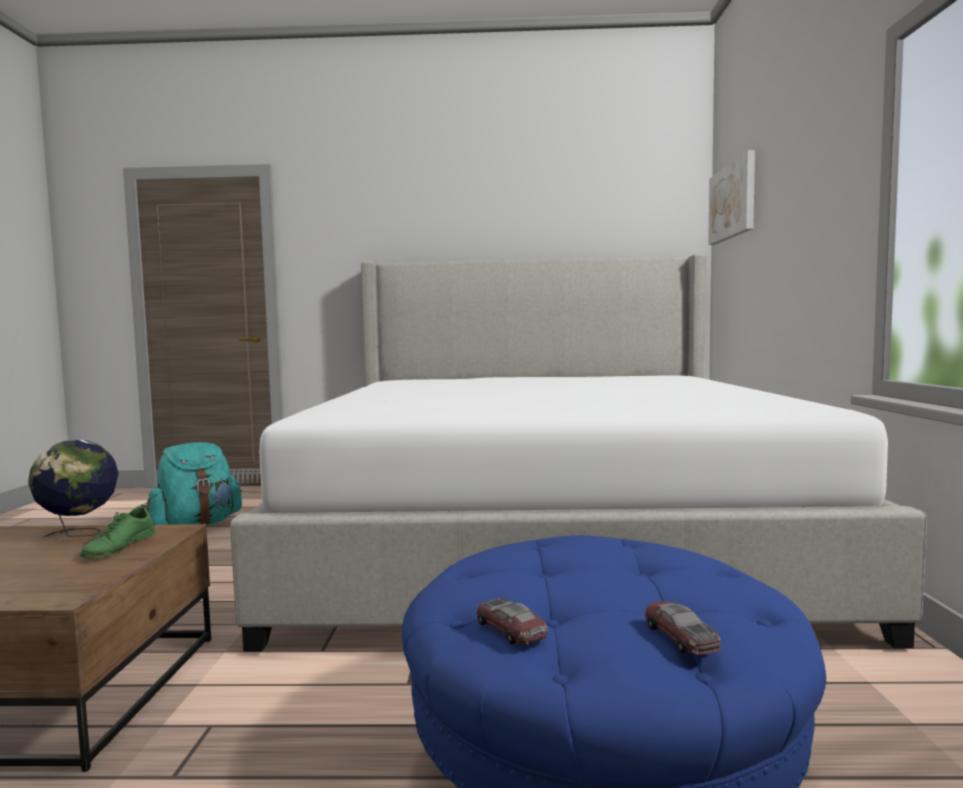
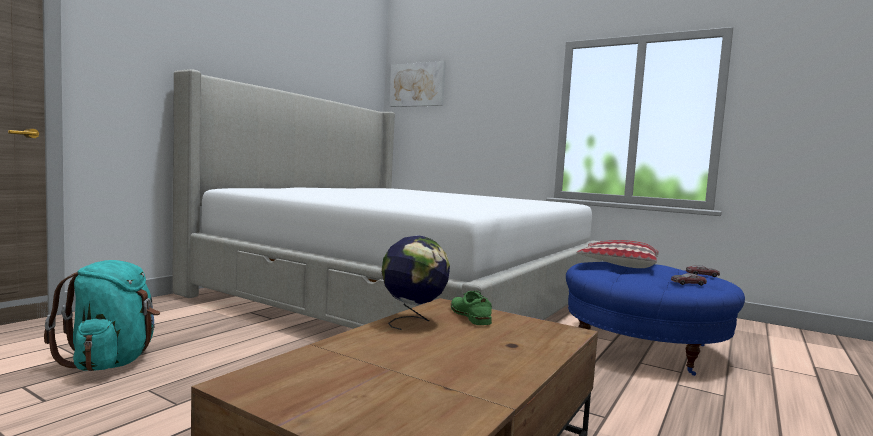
camera: 60 degrees left, 0 degrees up
green shoe [80,505,155,558] -> green shoe turned 150 degrees counterclockwise [451,291,492,325]
none -> pillow [576,240,659,268]

